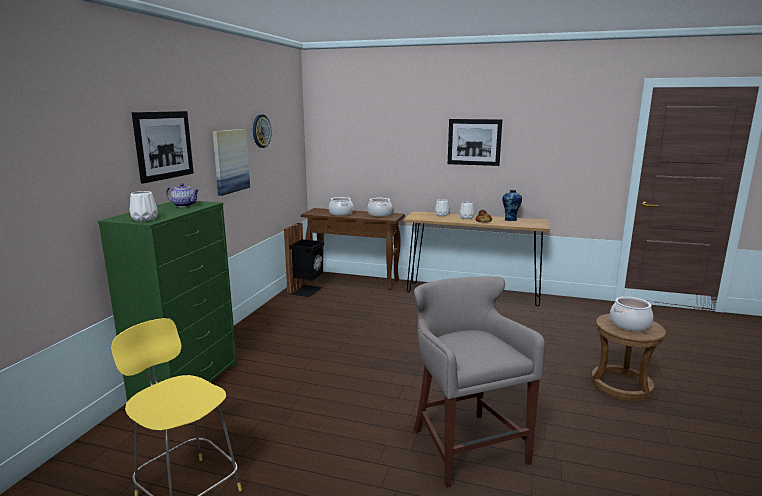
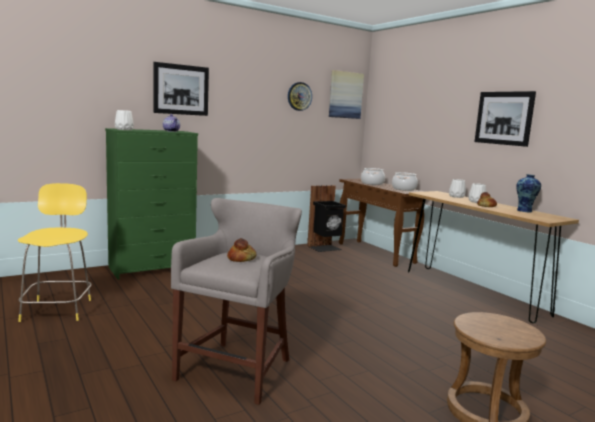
camera: 40 degrees right, 5 degrees down
picture [212,129,250,196] -> picture moved to [329,70,364,119]
cooking pot [610,297,653,331] -> none
none -> bread [227,238,256,262]

